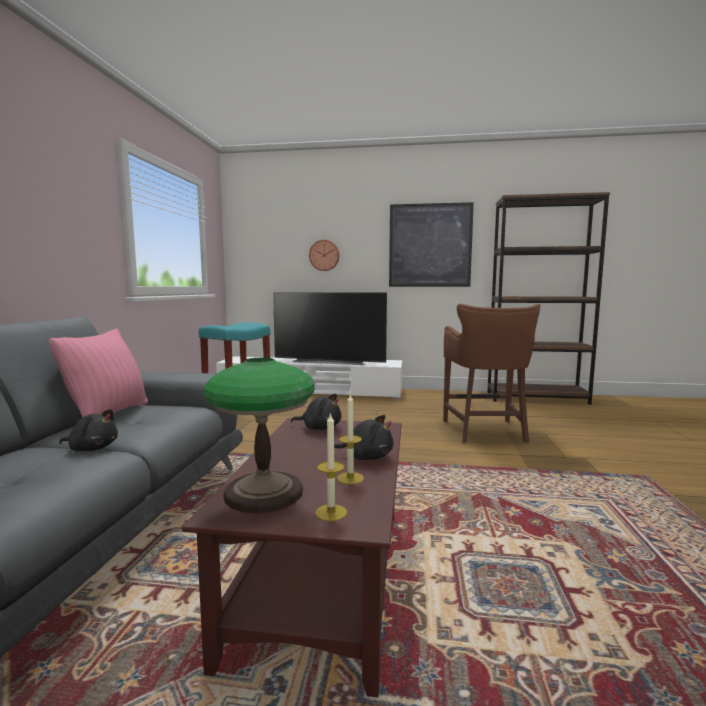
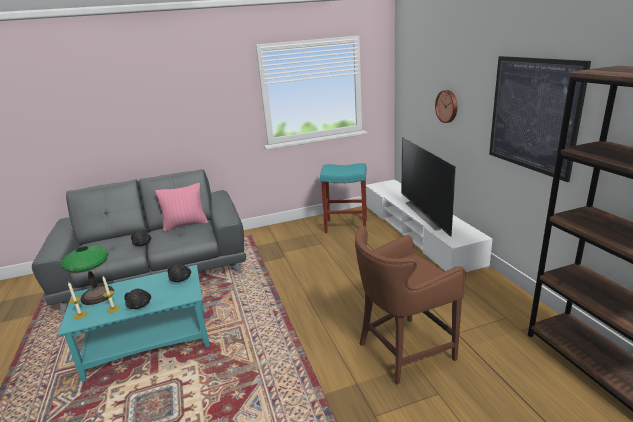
camera: 65 degrees right, 15 degrees up
brown coffee table [182,418,402,697] -> turquoise coffee table [58,265,210,382]

